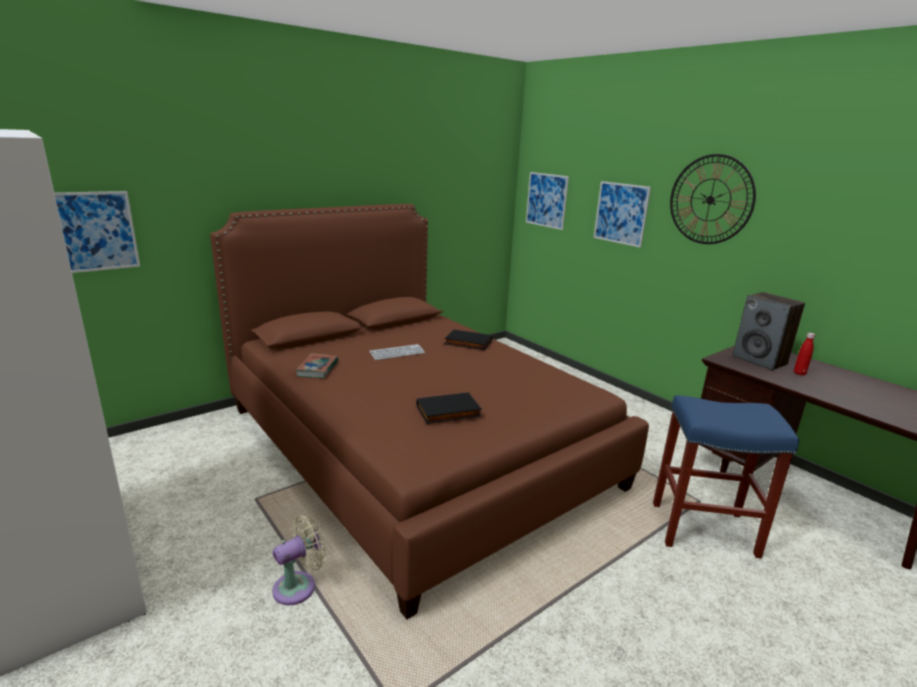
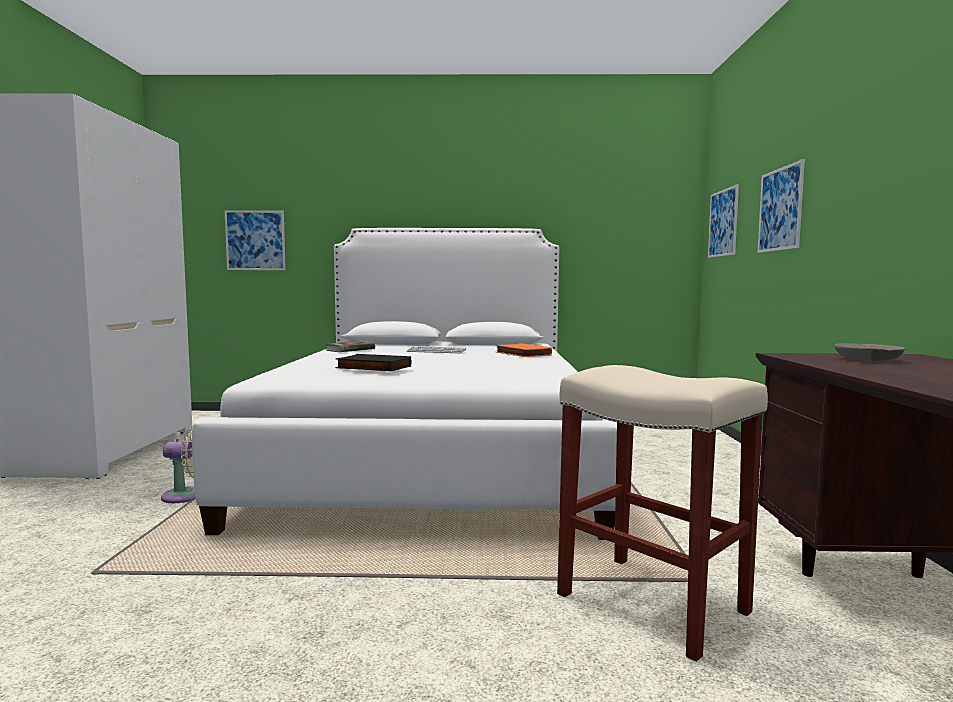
camera: 40 degrees right, 15 degrees down
brown bed [210,204,649,619] -> white bed [192,228,617,540]
black book [444,329,492,350] -> orange book [496,343,552,357]
blue stool [653,395,799,558] -> beige stool [557,365,768,662]
wall clock [670,154,756,244] -> none
speaker [732,292,805,371] -> grey bowl [834,343,905,361]
red bottle [794,333,815,376] -> none

